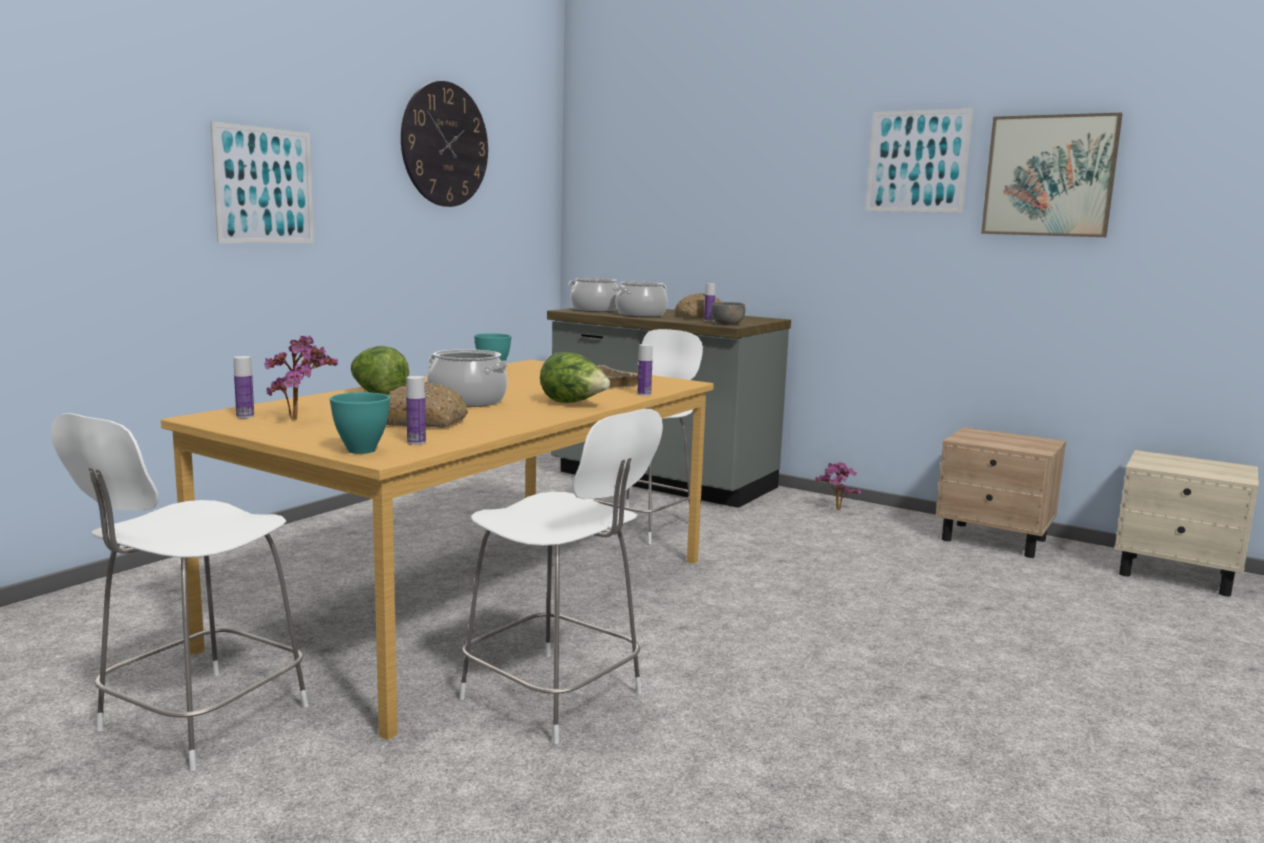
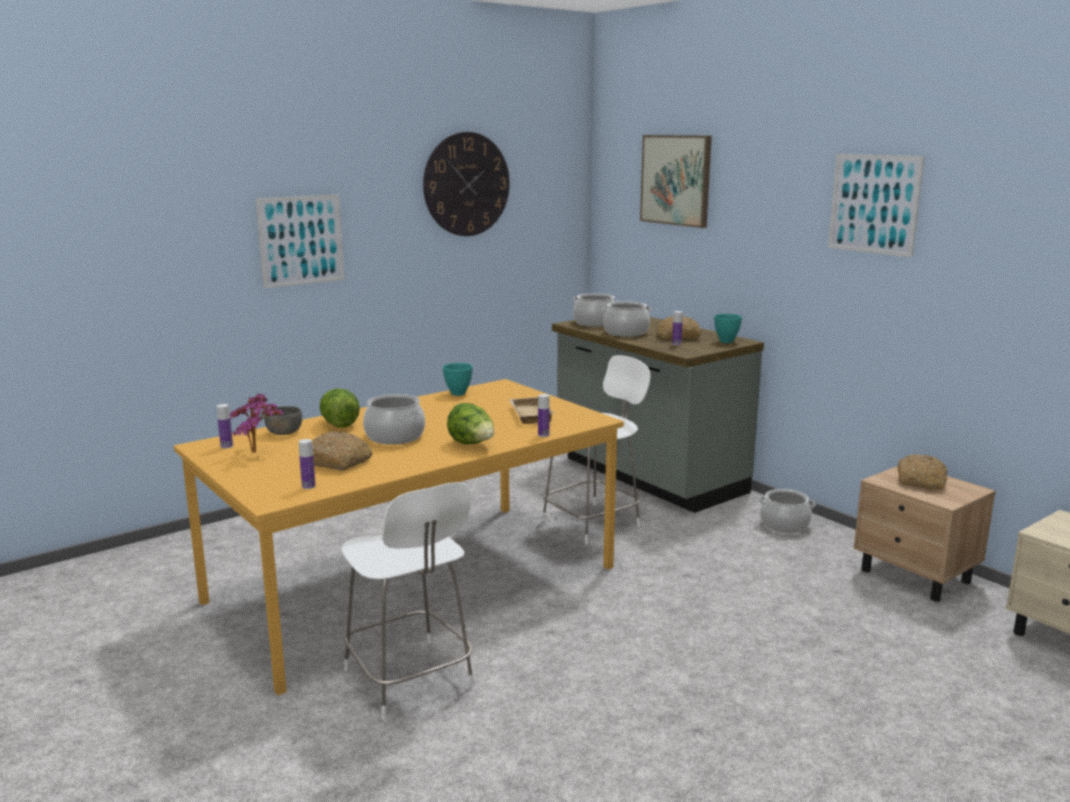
camera: 20 degrees right, 5 degrees up
white chair [51,413,308,771] -> none
turquoise bowl [330,392,390,454] -> turquoise bowl moved to [714,314,742,343]
grey bowl [711,302,745,325] -> grey bowl moved to [264,406,302,435]
potted plant [815,462,861,510] -> cooking pot [758,489,816,533]
picture [981,113,1123,237] -> picture moved to [640,135,712,228]
none -> bread [897,454,948,490]

